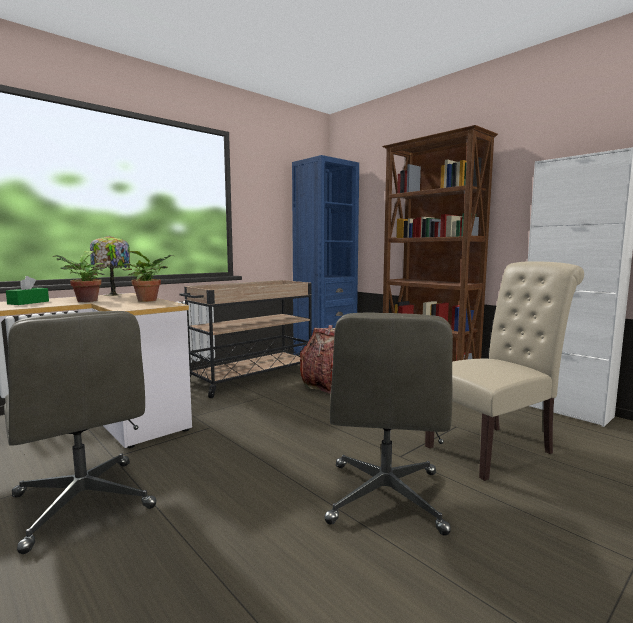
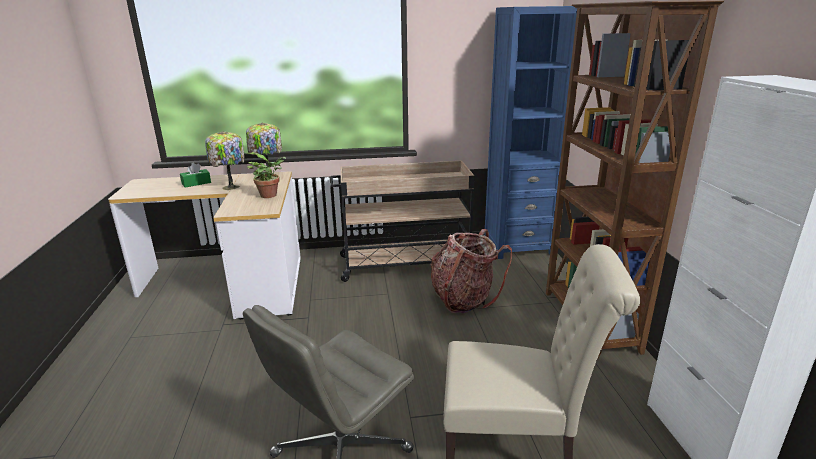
camera: 35 degrees right, 15 degrees up
grey office chair [4,311,157,554] -> none
potted plant [53,251,105,302] -> table lamp [205,131,245,190]

